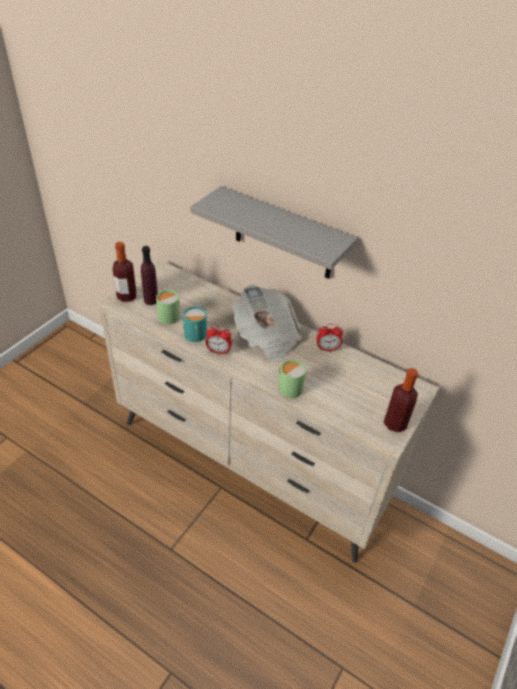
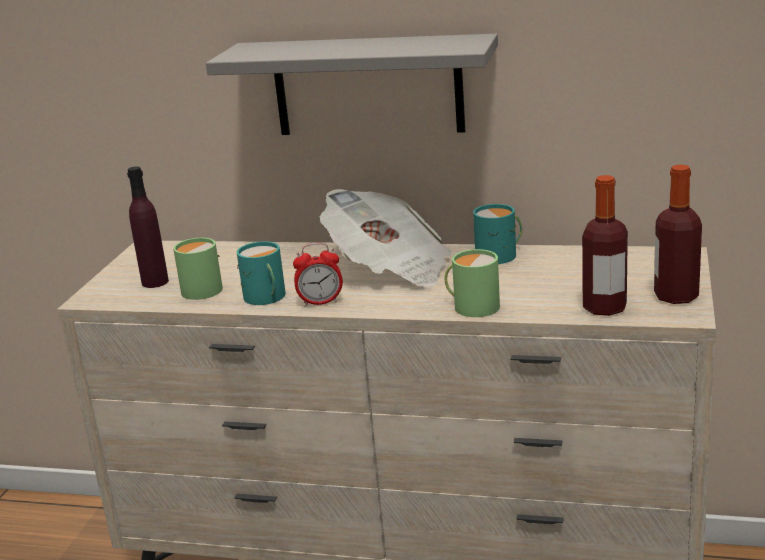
camera: 15 degrees left, 20 degrees down
bottle [113,242,137,302] -> bottle moved to [582,175,628,316]
alarm clock [317,324,343,351] -> turquoise mug [473,204,523,264]

